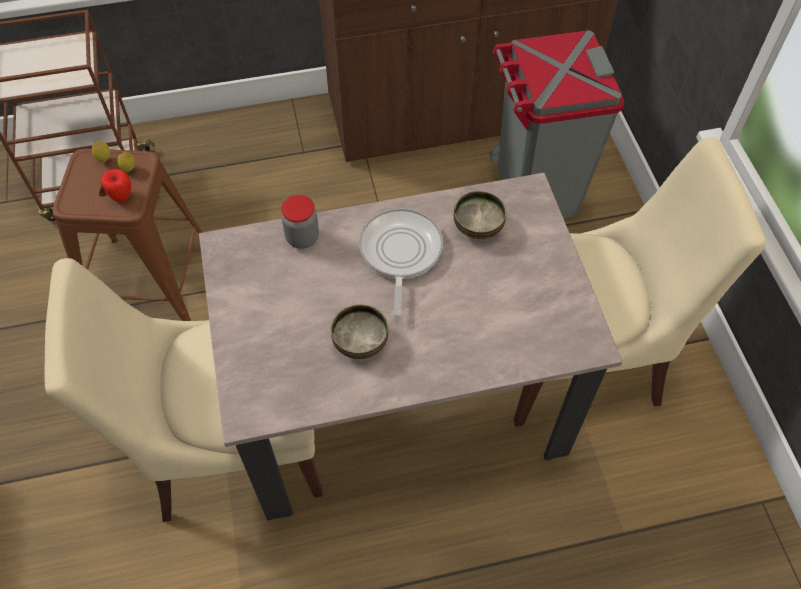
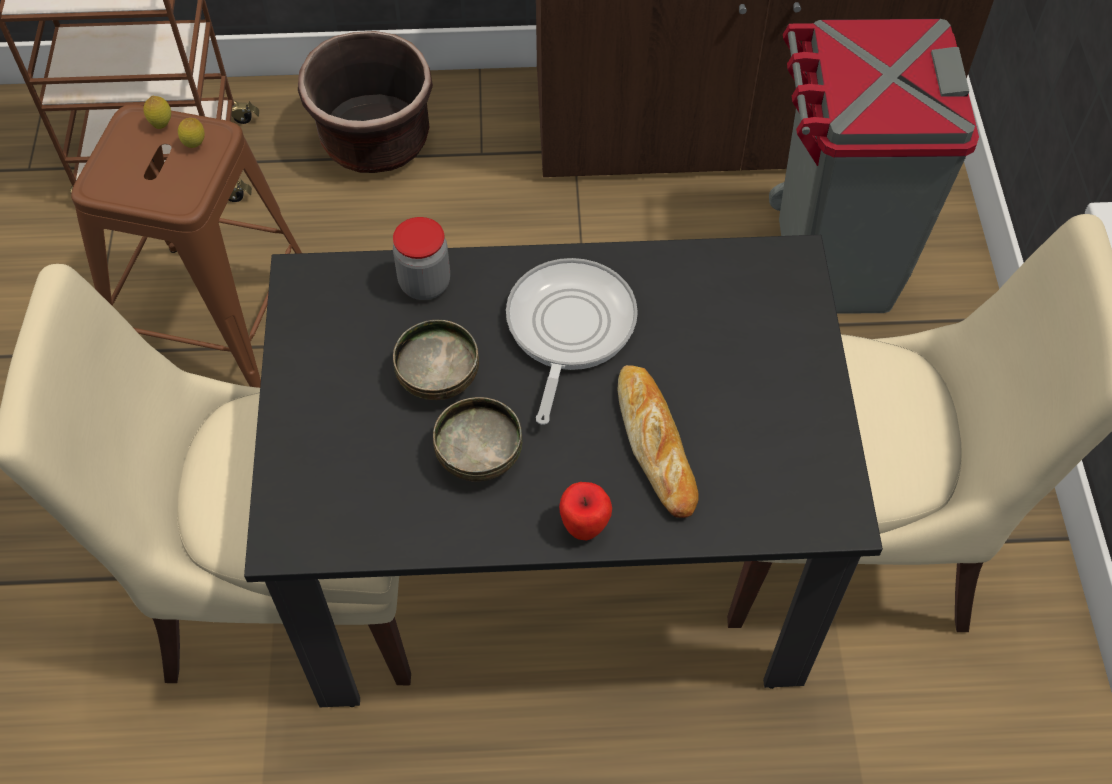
camera: 10 degrees right, 0 degrees up
apple [101,169,131,202] -> apple moved to [559,482,612,540]
beige dining table [199,173,623,520] -> black dining table [244,235,883,707]
bowl [454,191,507,239] -> bowl moved to [393,320,479,400]
none -> brown planter [298,31,433,173]
none -> bread [618,365,699,518]

